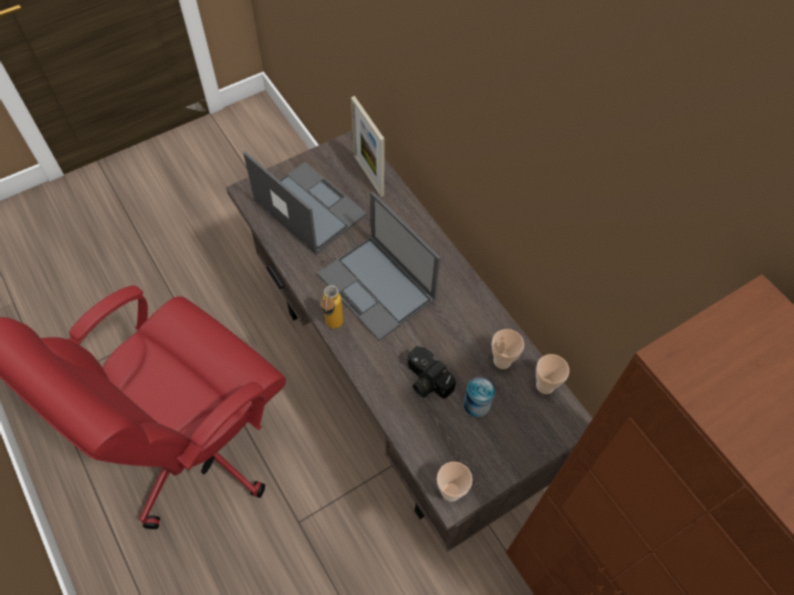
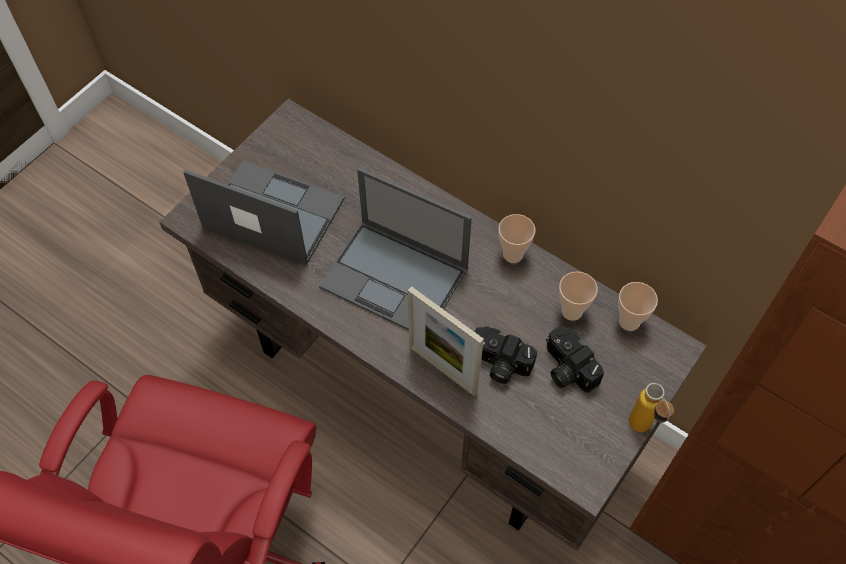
camera: 20 degrees left, 0 degrees up
bottle [321,285,343,329] -> bottle moved to [629,383,674,432]
picture frame [351,96,385,197] -> picture frame moved to [408,286,484,396]
cup [437,462,472,502] -> cup moved to [499,214,535,263]
can [464,377,496,417] -> camera [546,325,604,393]

